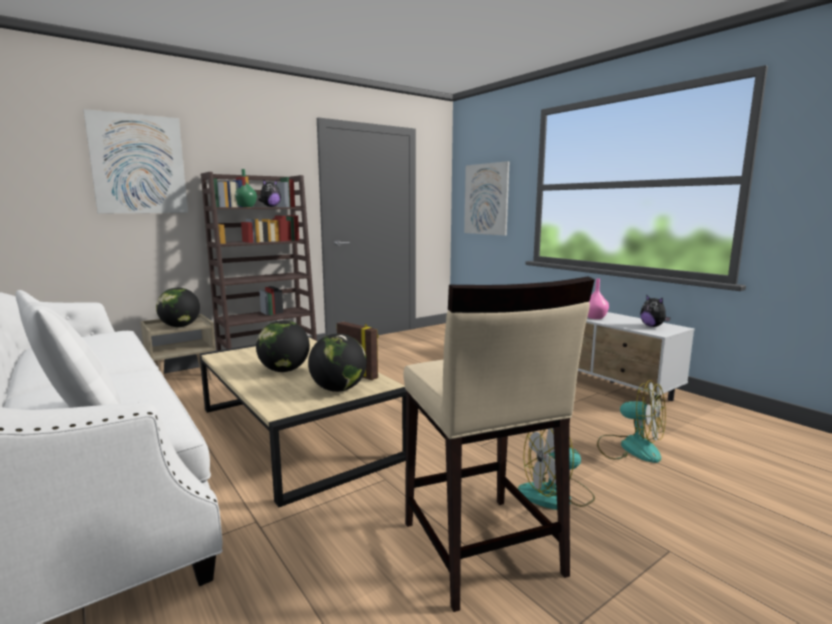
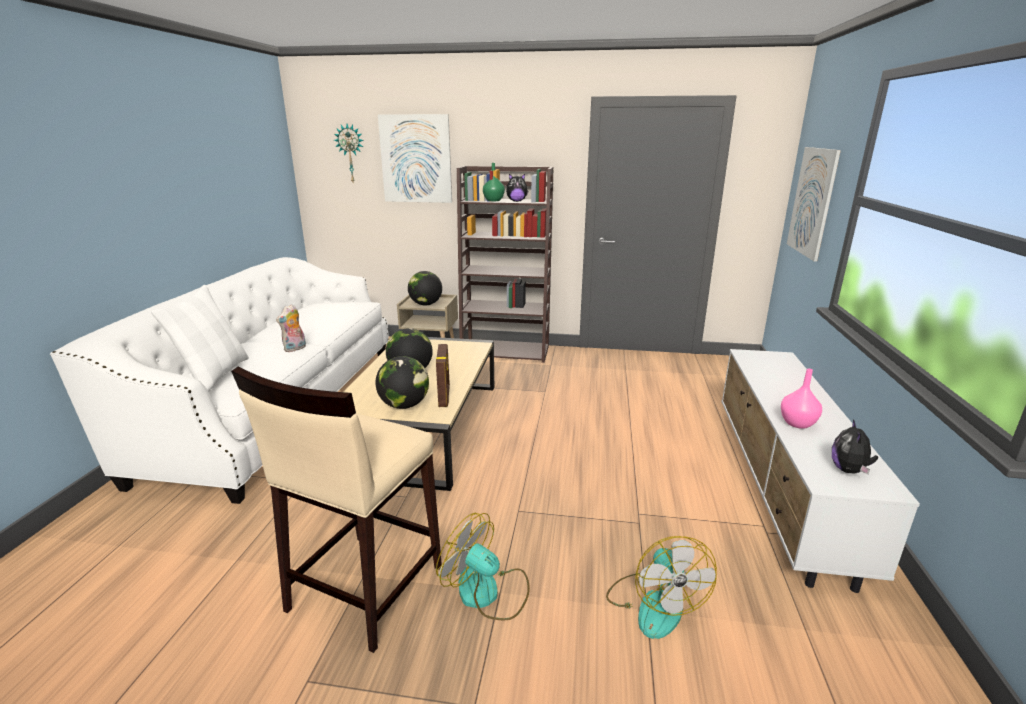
camera: 45 degrees right, 10 degrees up
none -> plush toy [276,304,306,352]
none -> wall clock [334,124,364,182]

